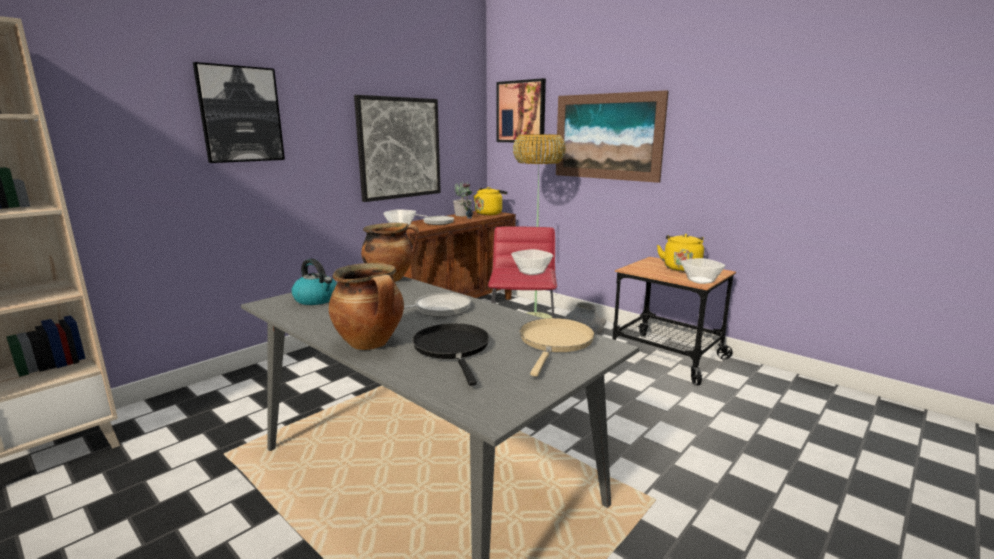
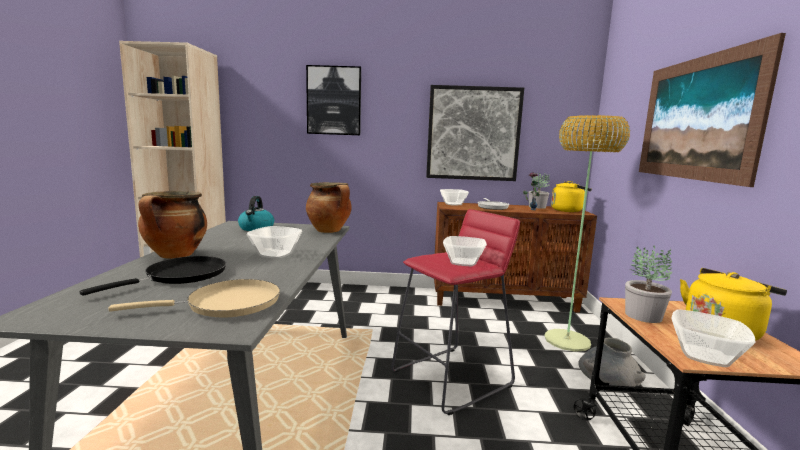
camera: 50 degrees right, 5 degrees down
frying pan [404,293,471,317] -> bowl [247,226,302,259]
picture [497,78,546,143] -> none
none -> potted plant [625,246,672,323]

